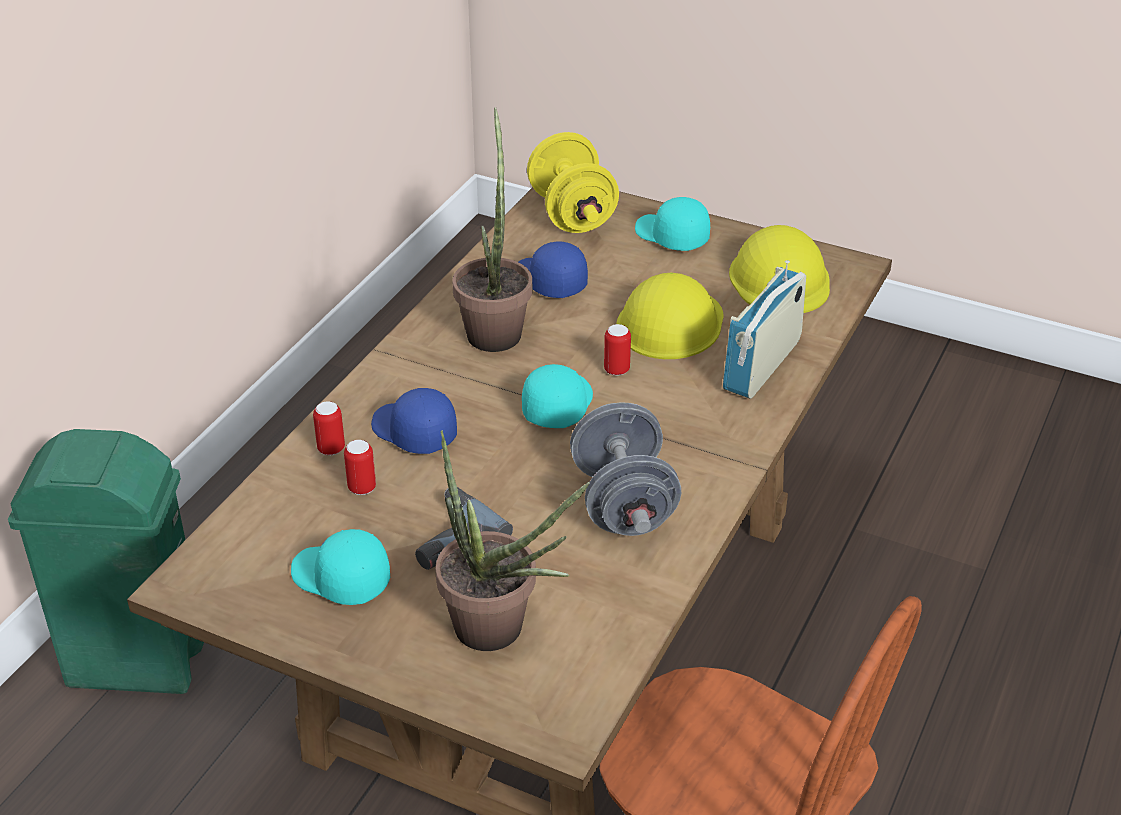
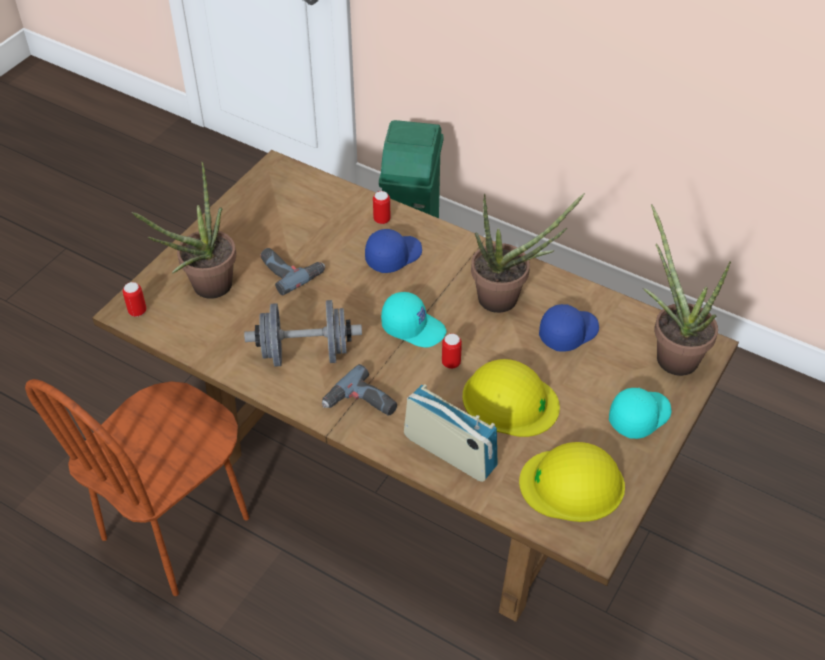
camera: 95 degrees right, 10 degrees up
turquoise cap [291,529,390,605] -> none
can [344,440,376,495] -> can moved to [123,282,147,317]
yellow dumbbell [527,132,619,233] -> potted plant [643,204,731,376]
none -> power drill [322,364,397,416]

